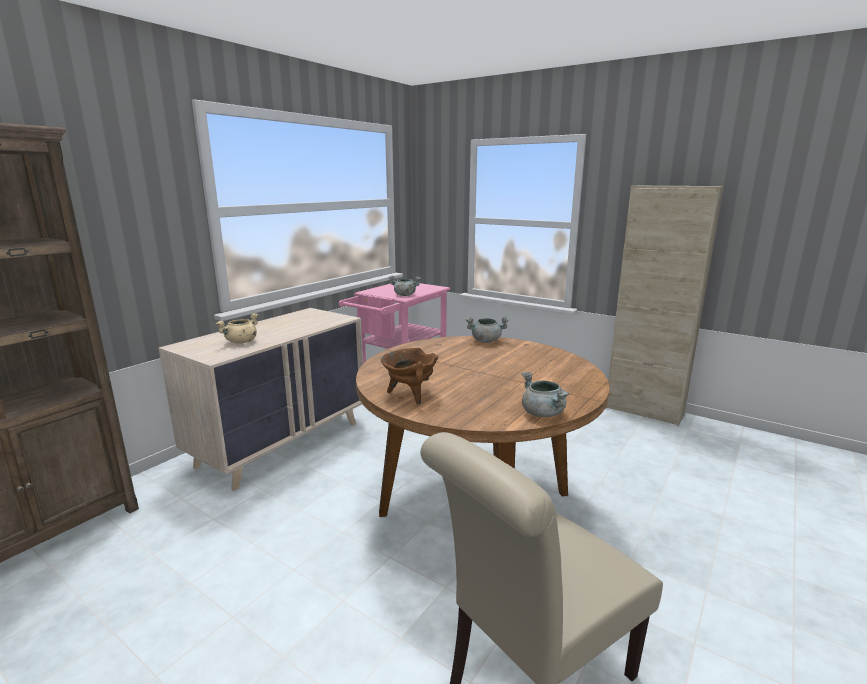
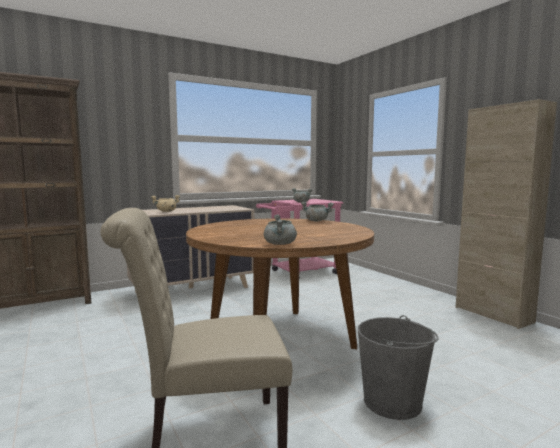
camera: 25 degrees right, 10 degrees down
brown cooking pot [381,348,439,405] -> none
none -> grey bucket [358,315,438,420]

